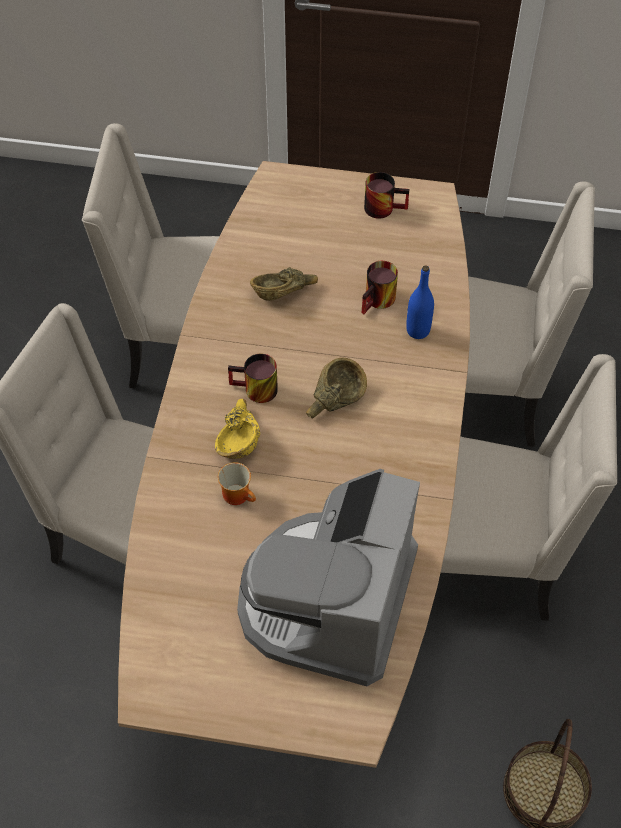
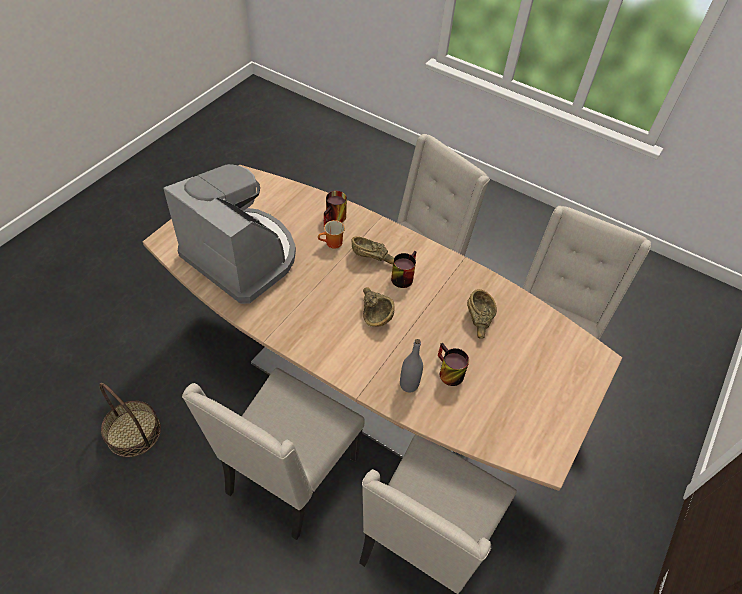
camera: 110 degrees right, 5 degrees down
yellow bowl [215,399,260,459] -> brown bowl [352,236,394,264]
mug [364,172,410,219] -> mug moved to [324,191,347,226]
blue bottle [406,266,434,339] -> grey bottle [400,339,423,393]

